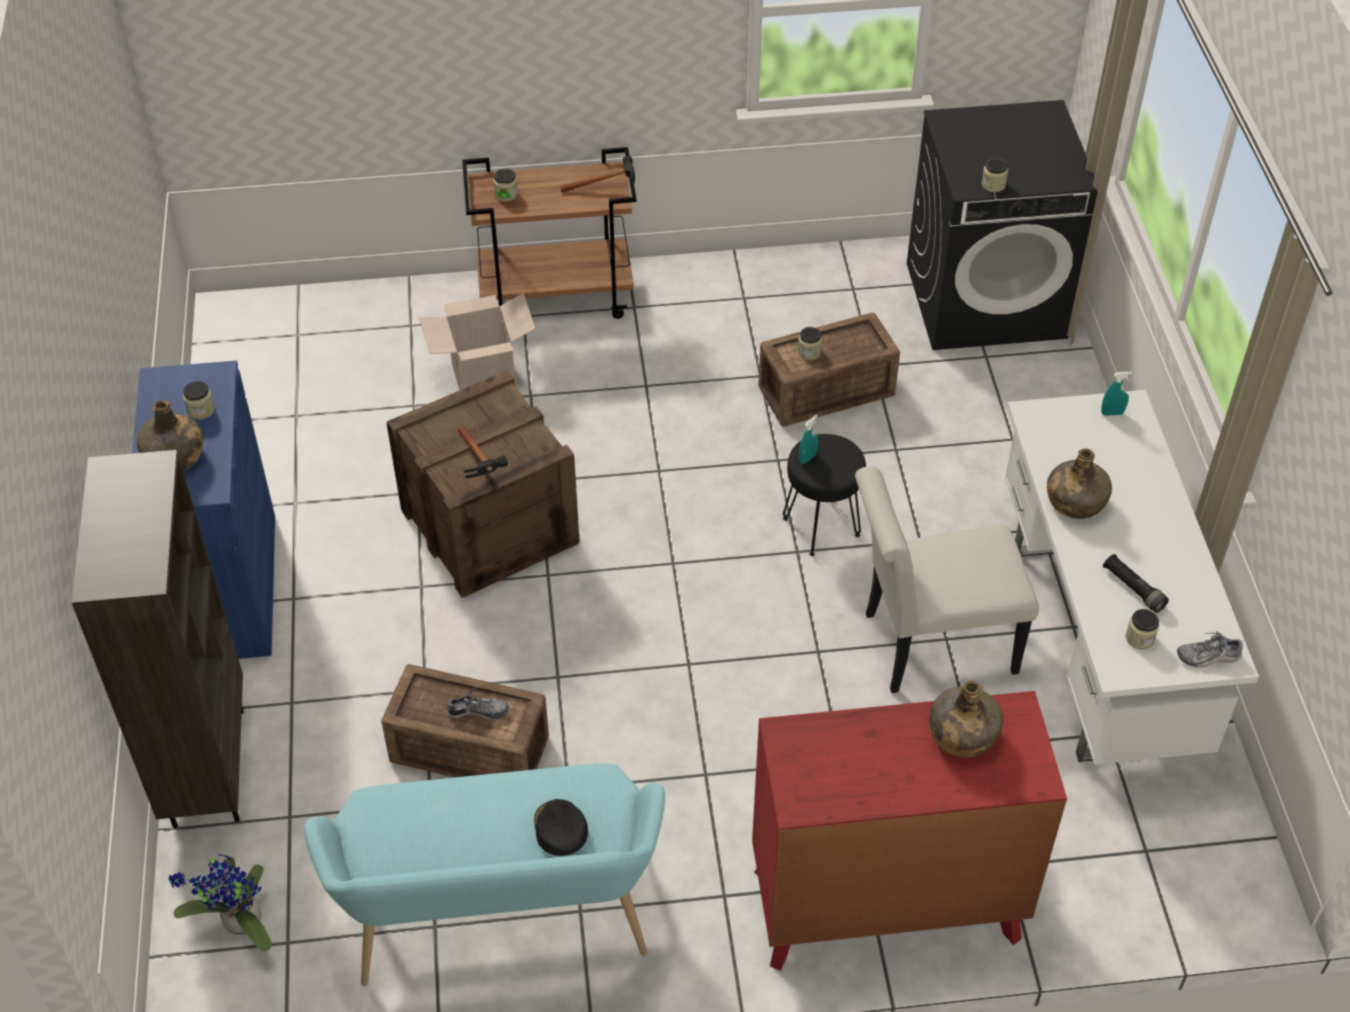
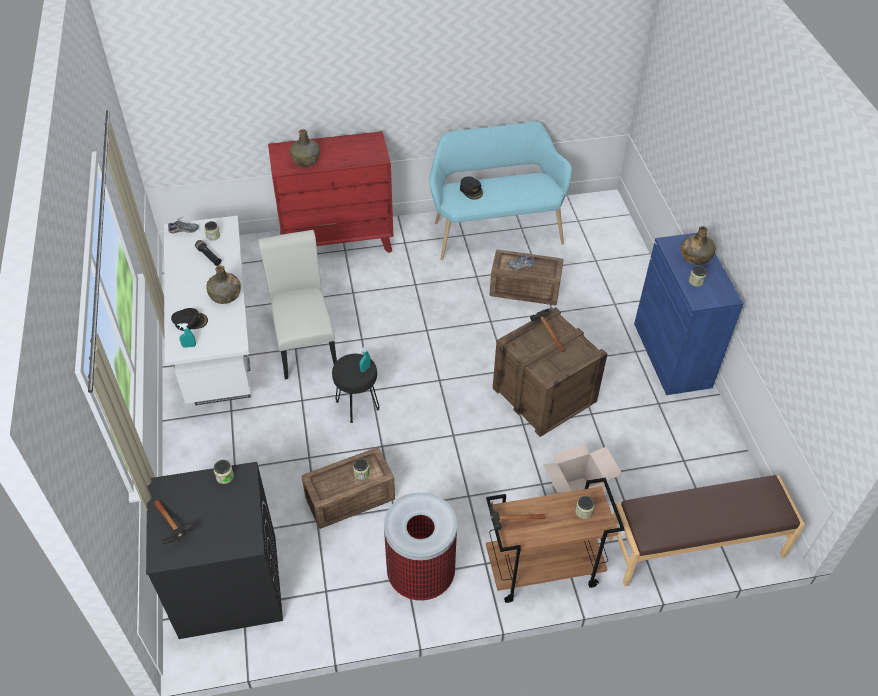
camera: 175 degrees right, 0 degrees up
brown bookcase [71,450,244,828] -> none
potted plant [168,852,272,952] -> none
white chair [855,467,1039,693] -> white chair turned 90 degrees counterclockwise [258,230,337,379]
none -> hammer [154,500,193,545]
none -> black cap [171,308,208,331]
none -> trash can [384,492,457,601]
none -> brown bench [607,475,805,586]

